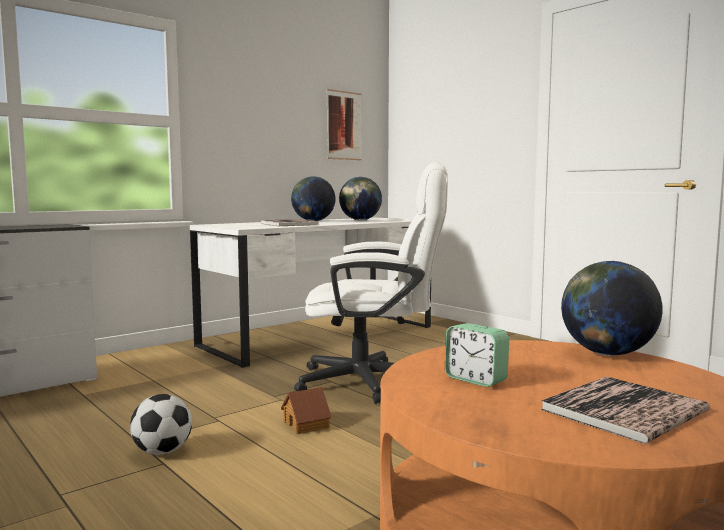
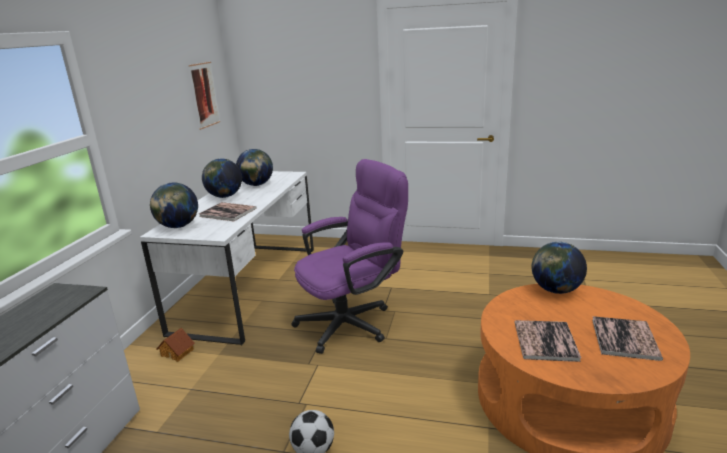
camera: 35 degrees left, 15 degrees up
toy house [281,387,332,434] -> toy house moved to [156,327,195,362]
white office chair [294,162,448,404] -> purple office chair [291,159,408,354]
alarm clock [445,323,509,387] -> book [515,320,581,362]
none -> globe [150,183,198,228]

